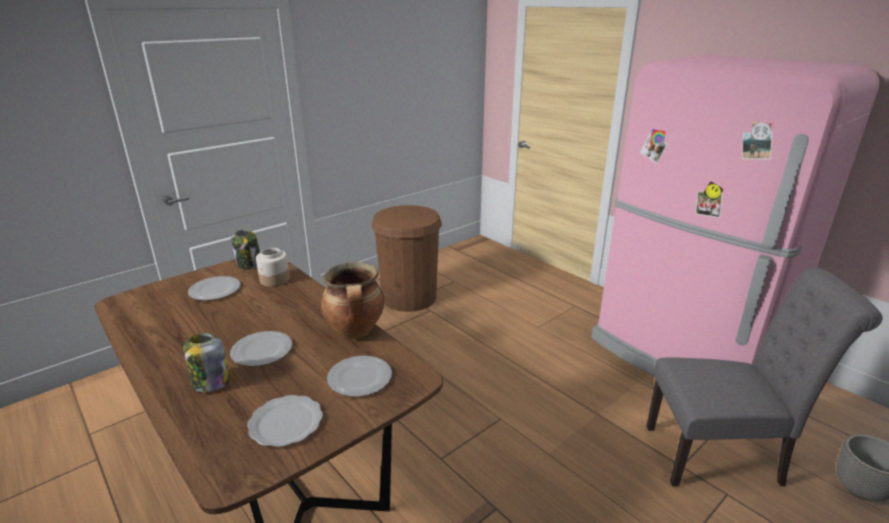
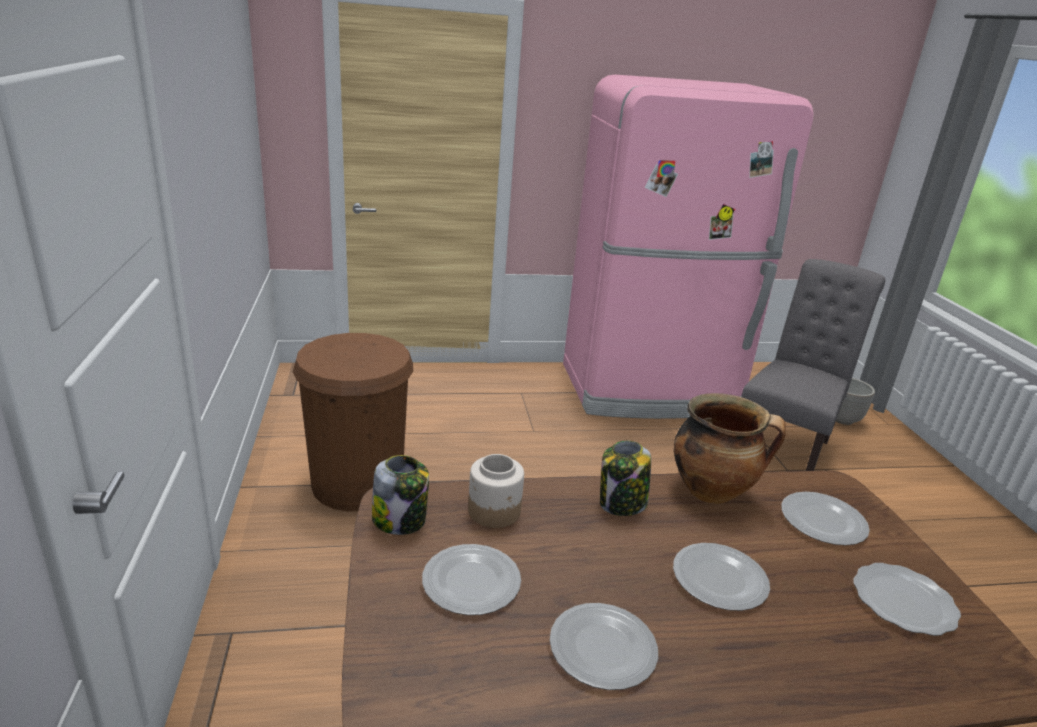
camera: 60 degrees left, 0 degrees up
jar [183,333,230,392] -> jar moved to [600,441,651,516]
none -> plate [550,603,658,690]

